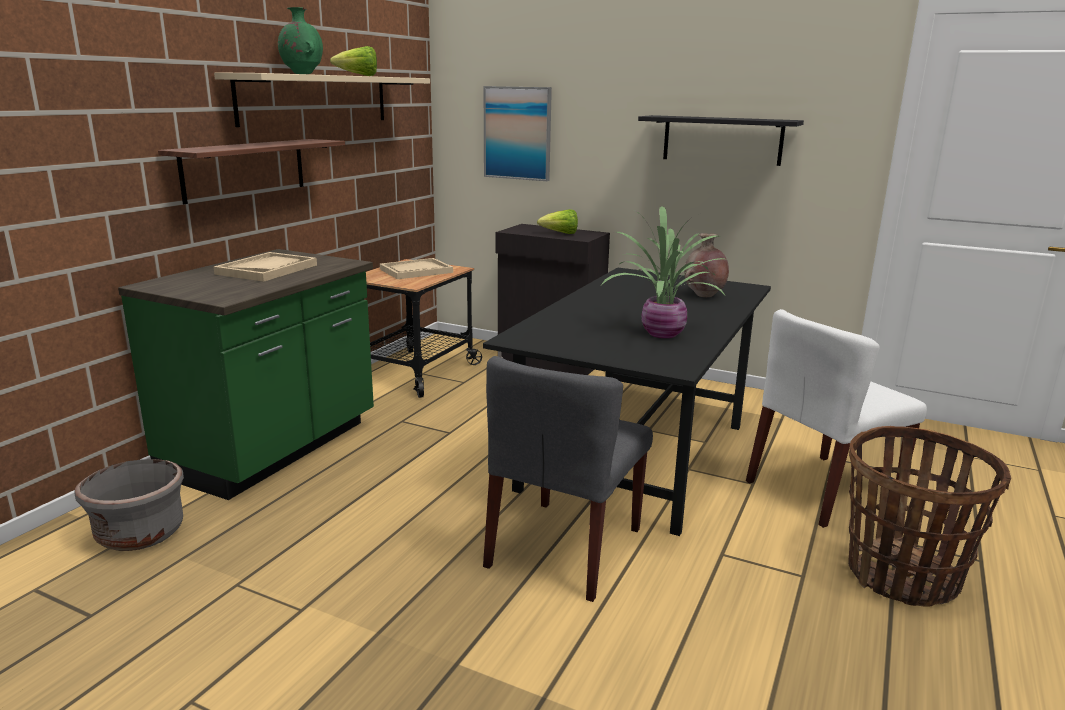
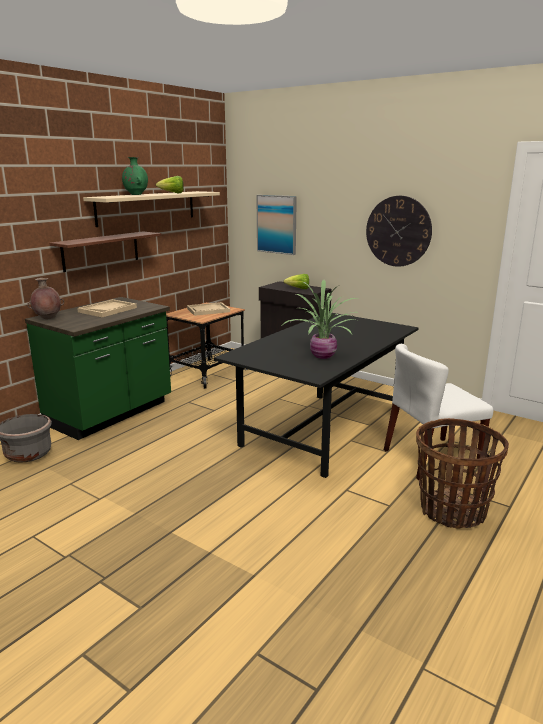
camera: 10 degrees right, 0 degrees up
grey chair [483,356,653,602] -> none
black shelf [638,115,804,166] -> wall clock [366,196,432,267]
brown vase [684,233,729,297] -> brown vase moved to [27,278,64,319]

